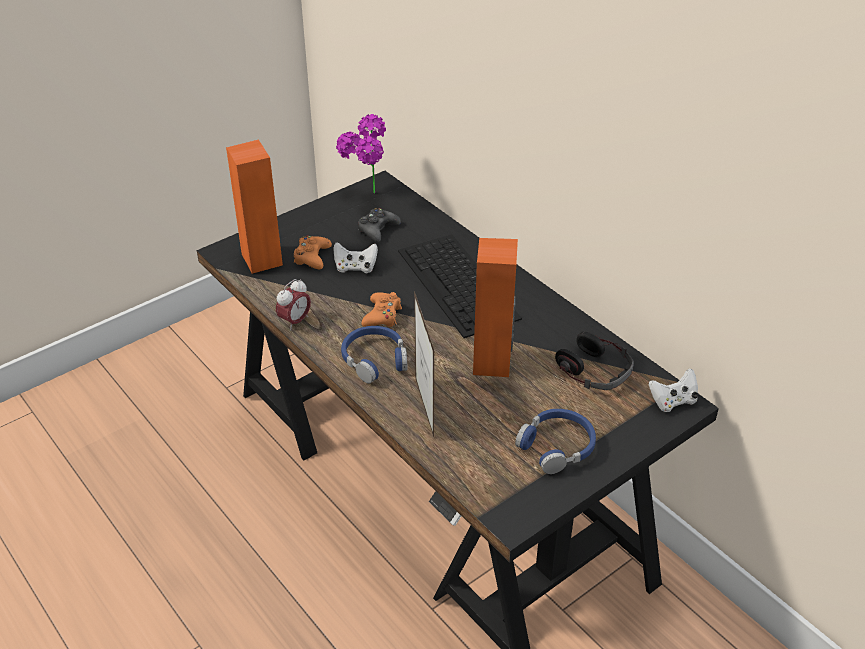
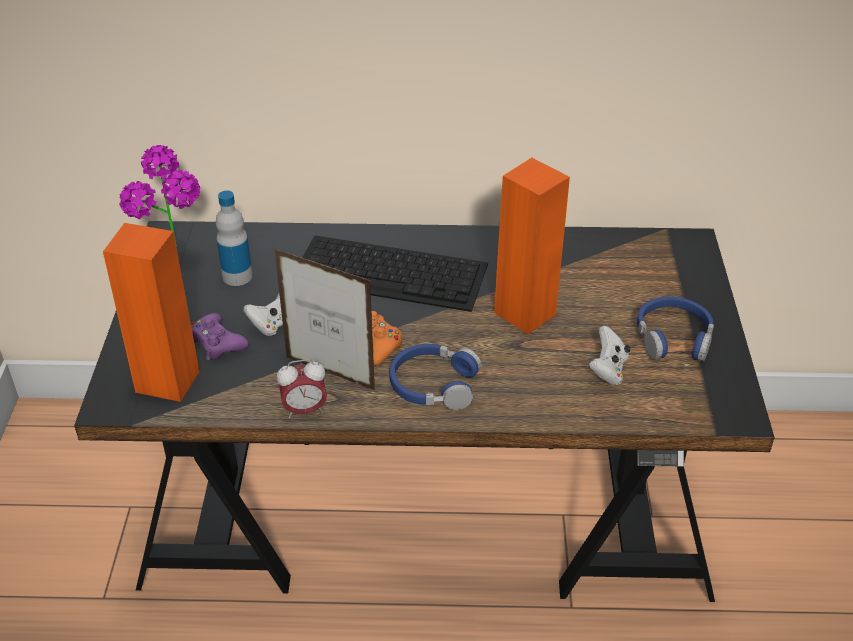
camera: 50 degrees left, 0 degrees up
alarm clock [276,279,311,330] -> alarm clock turned 90 degrees clockwise [277,359,327,419]
orange game controller [294,235,332,269] -> purple game controller [191,313,249,360]
black game controller [358,208,401,242] -> bottle [216,191,253,286]
picture frame [414,291,434,437] -> picture frame moved to [274,248,376,391]
headphones [555,331,634,390] -> none
white game controller [648,368,698,412] -> white game controller moved to [589,326,630,385]

